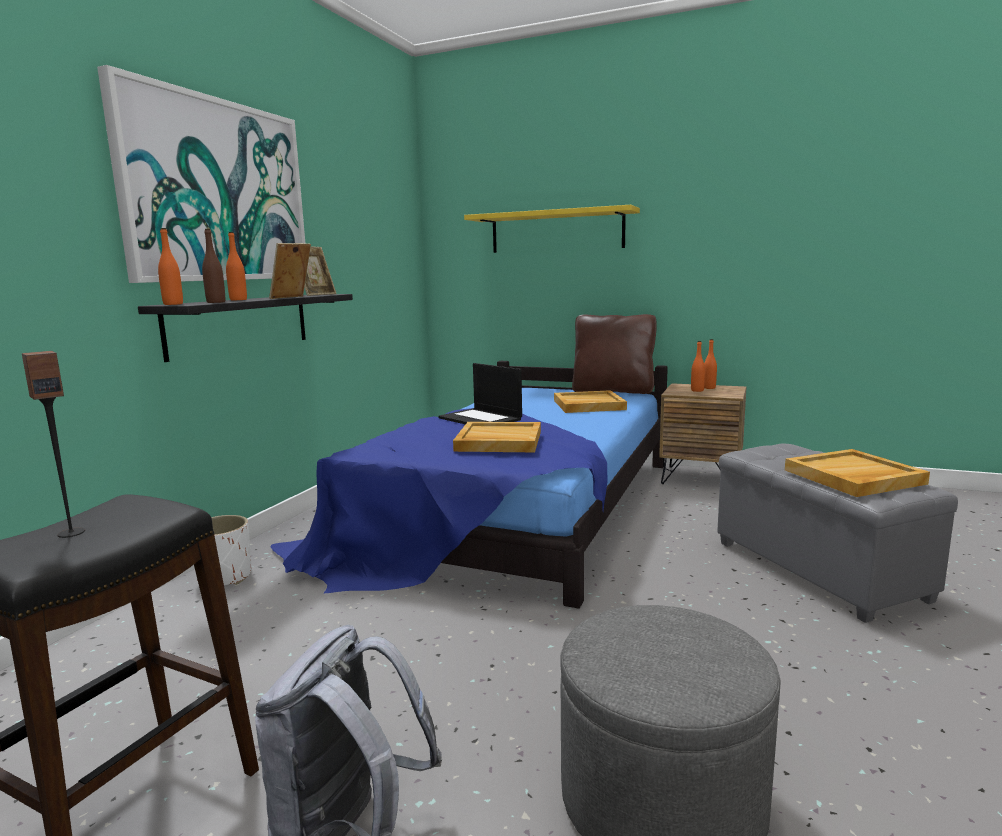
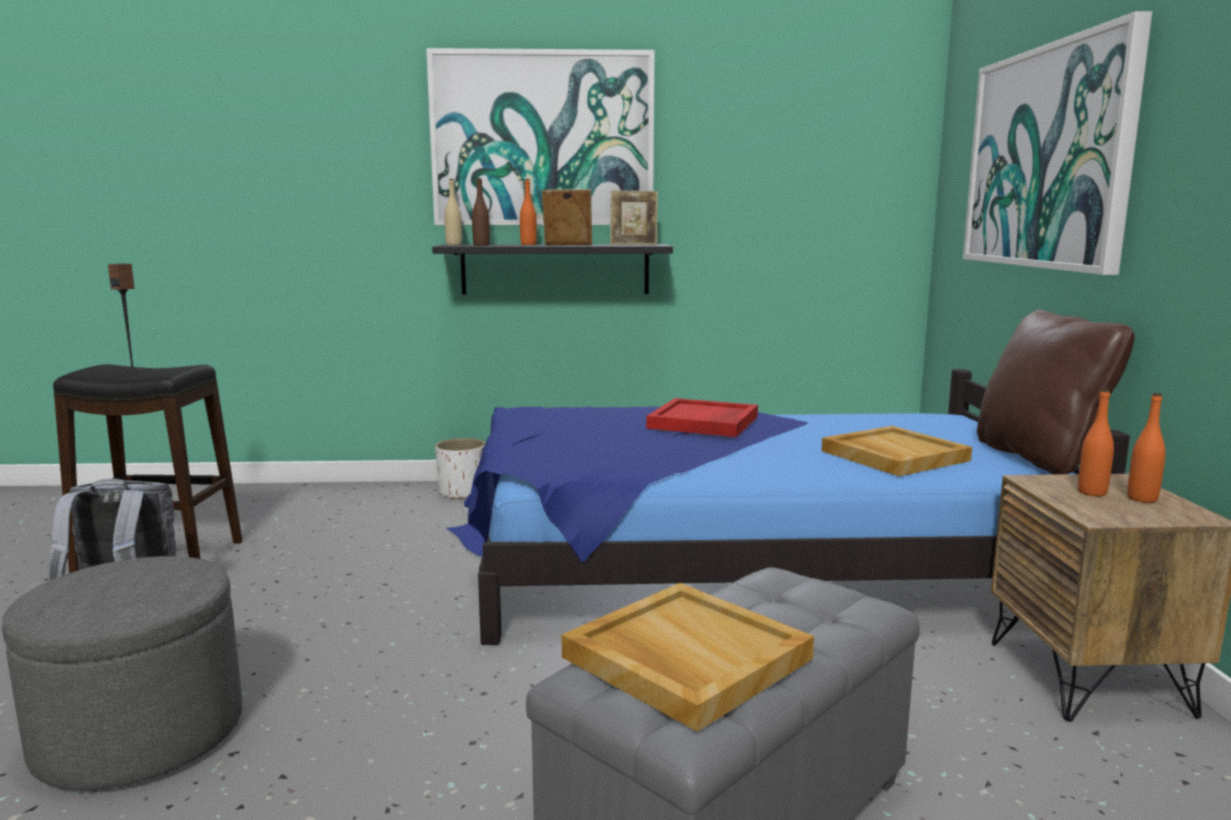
camera: 65 degrees right, 0 degrees up
orange bottle [158,228,183,305] -> beige bottle [444,179,462,245]
laptop [439,363,522,424] -> red tray [646,398,758,437]
beige tray [453,422,541,452] -> none
yellow shelf [464,205,640,253] -> picture [963,11,1152,275]

